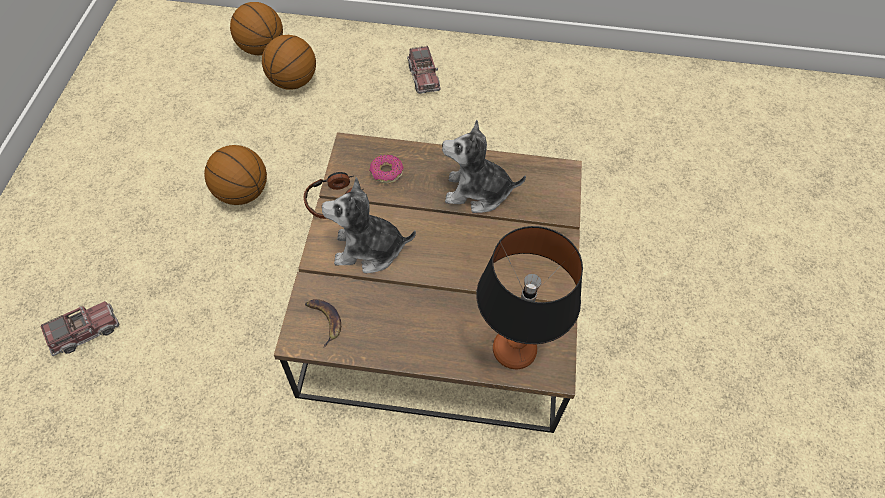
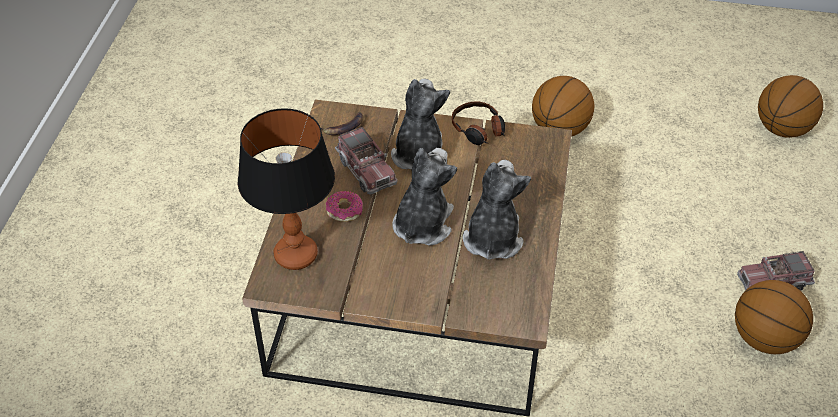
camera: 95 degrees right, 10 degrees down
toy truck [40,301,119,356] -> toy truck moved to [335,126,397,195]
basketball [262,35,316,90] -> basketball moved to [735,280,813,354]
donut [369,155,404,184] -> donut moved to [326,191,363,222]
none -> plush toy [392,148,457,246]

